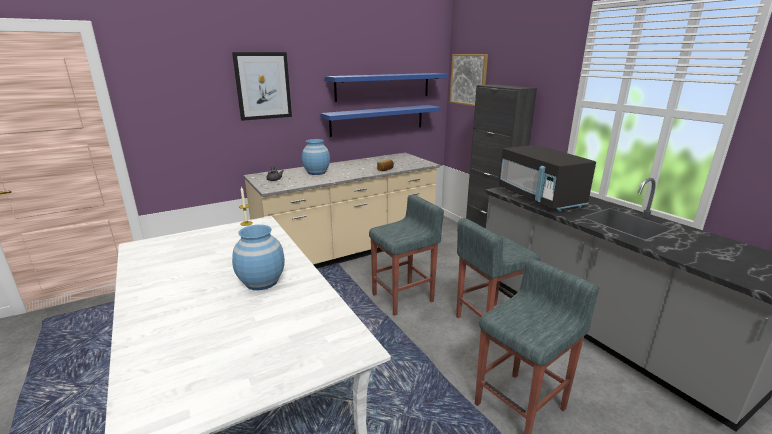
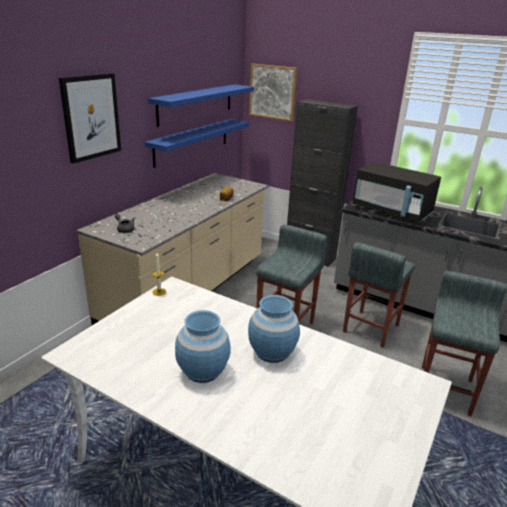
camera: 30 degrees left, 5 degrees up
blue vase [302,139,330,175] -> blue vase moved to [175,310,231,383]

